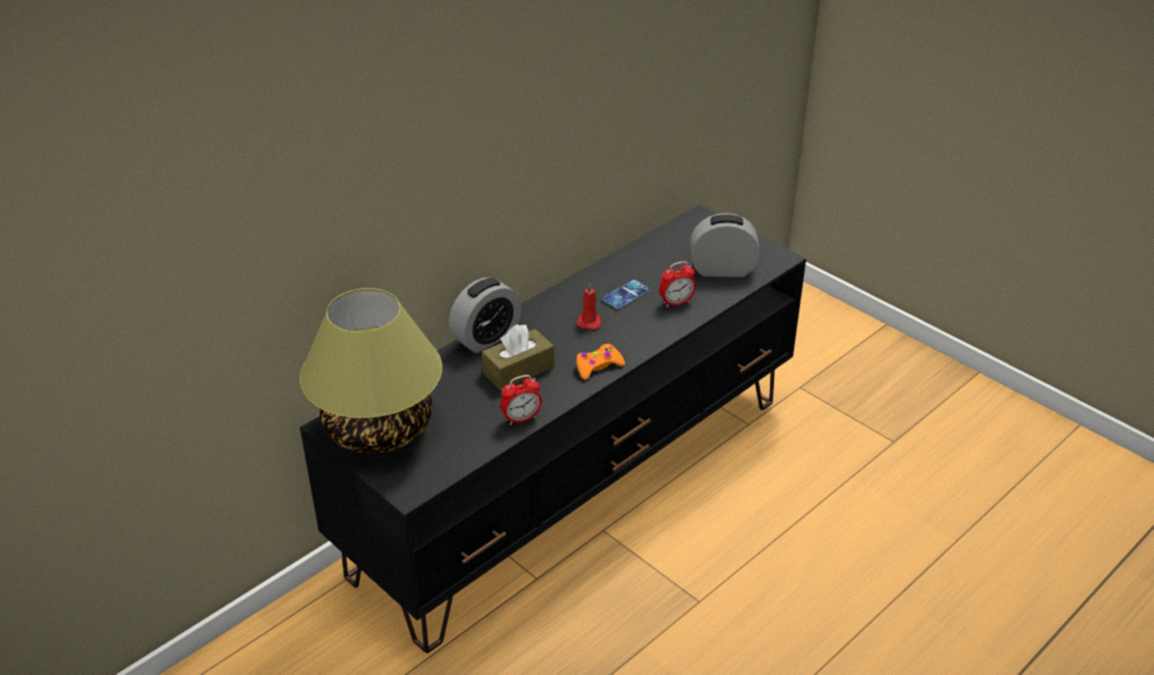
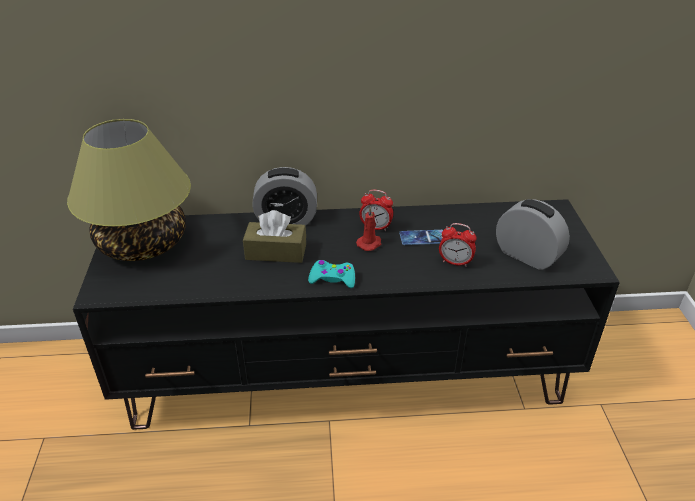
camera: 40 degrees right, 0 degrees up
alarm clock [501,375,542,425] -> alarm clock moved to [359,190,393,231]
orange game controller [576,344,625,380] -> turquoise game controller [308,260,355,288]

